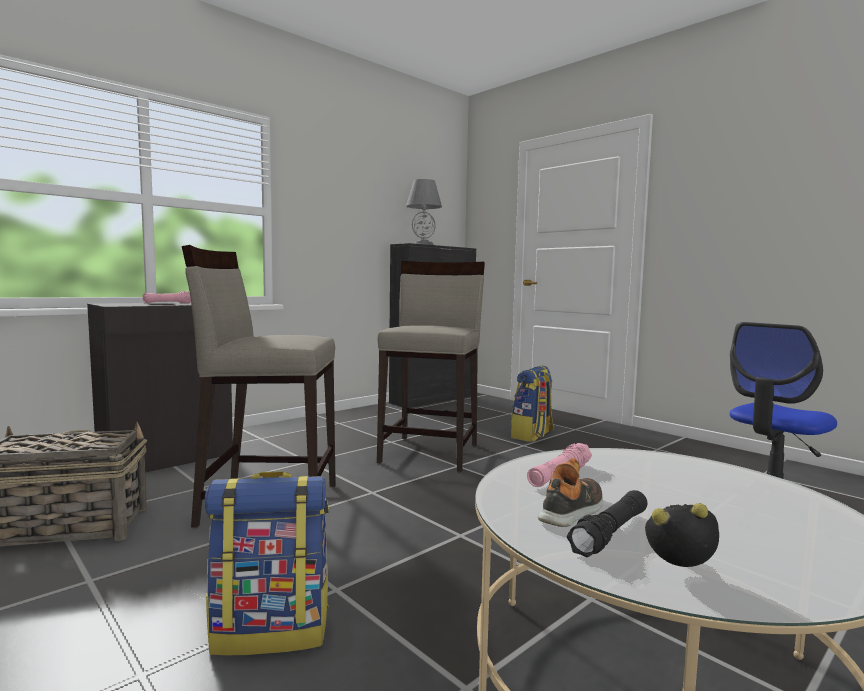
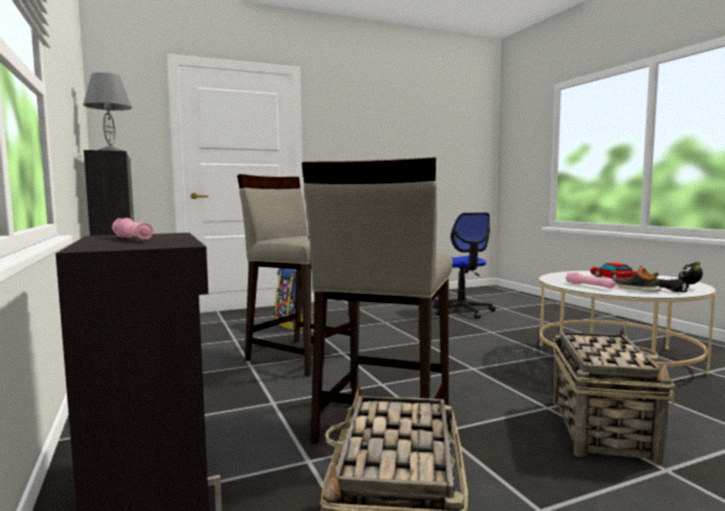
camera: 70 degrees left, 0 degrees up
backpack [205,471,329,655] -> basket [552,326,675,464]
none -> toy car [590,263,639,280]

